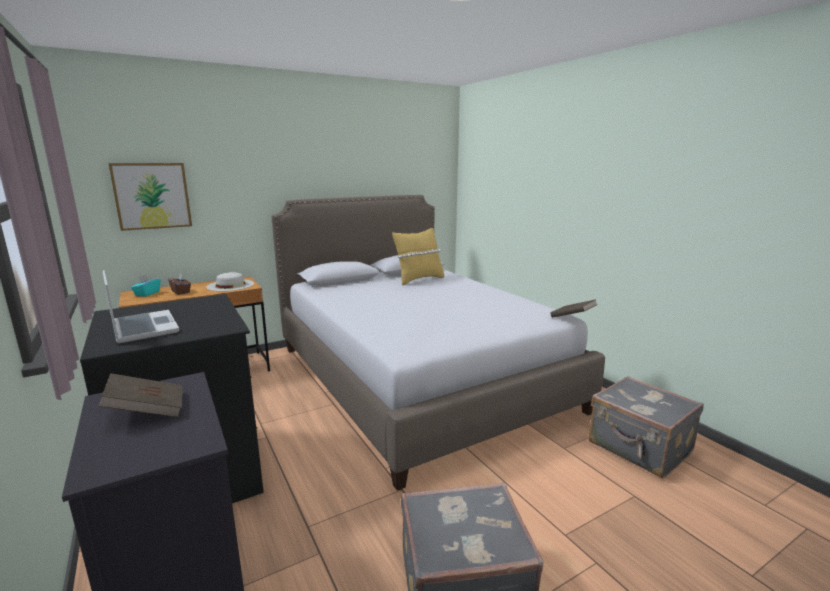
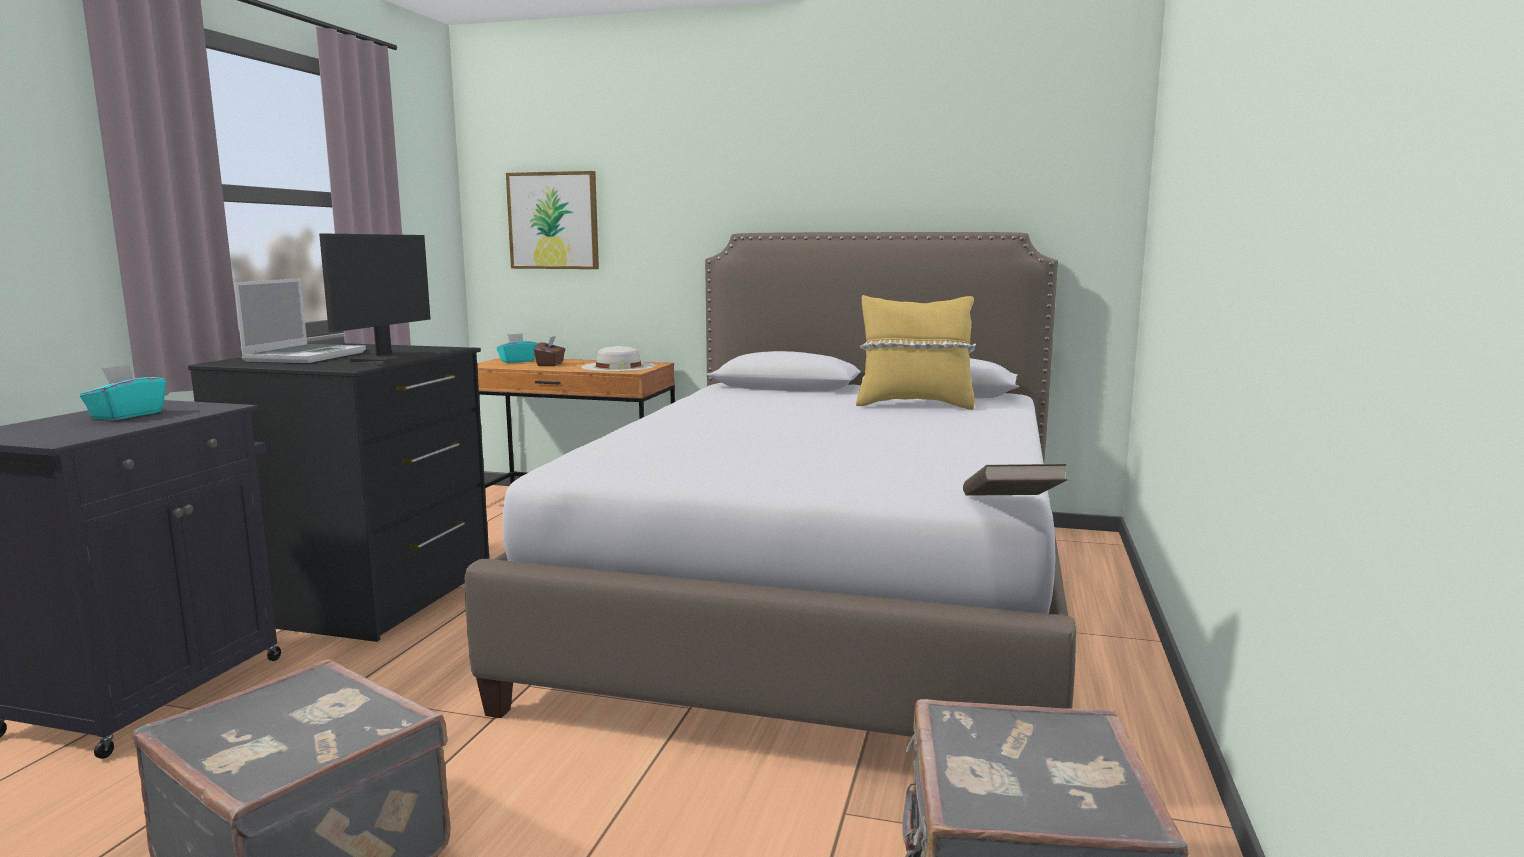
camera: 45 degrees right, 5 degrees down
brown book [99,373,182,417] -> turquoise tissue box [80,364,166,420]
none -> monitor [319,234,441,364]

